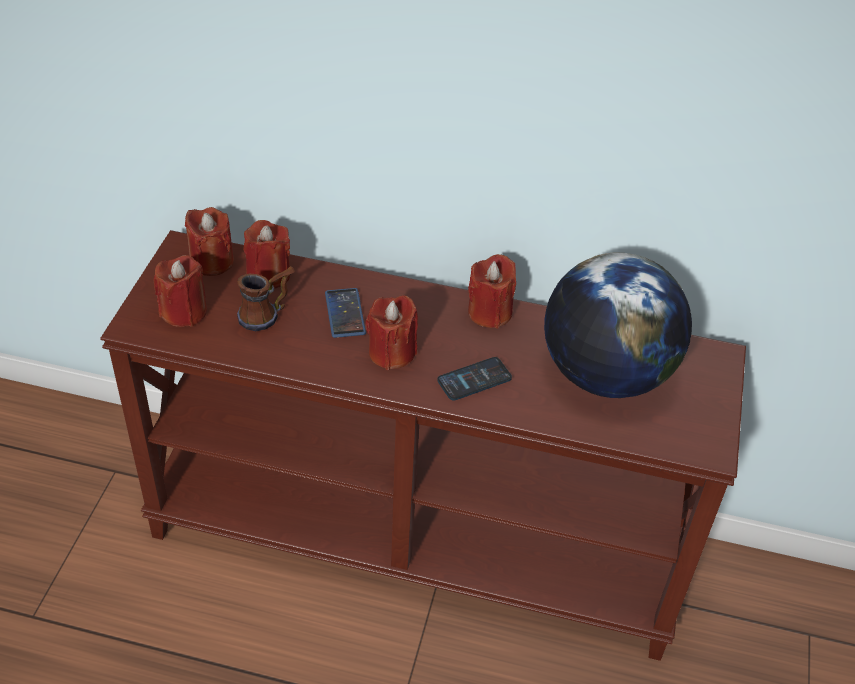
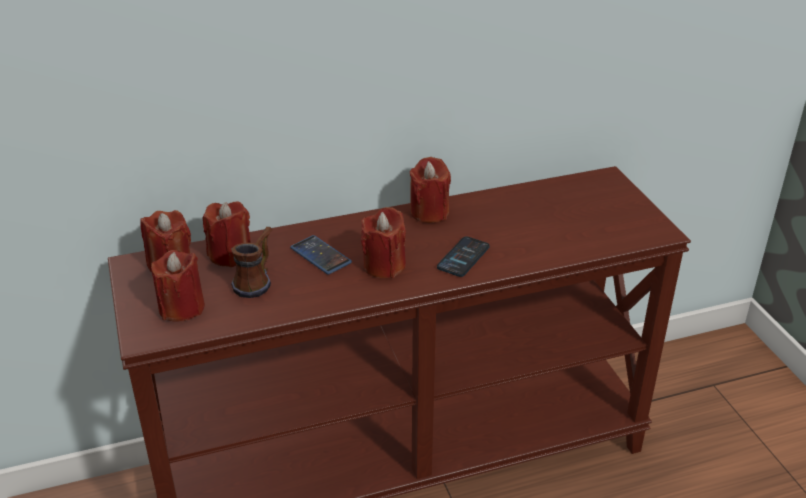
camera: 30 degrees left, 10 degrees down
globe [544,252,692,398] -> none

